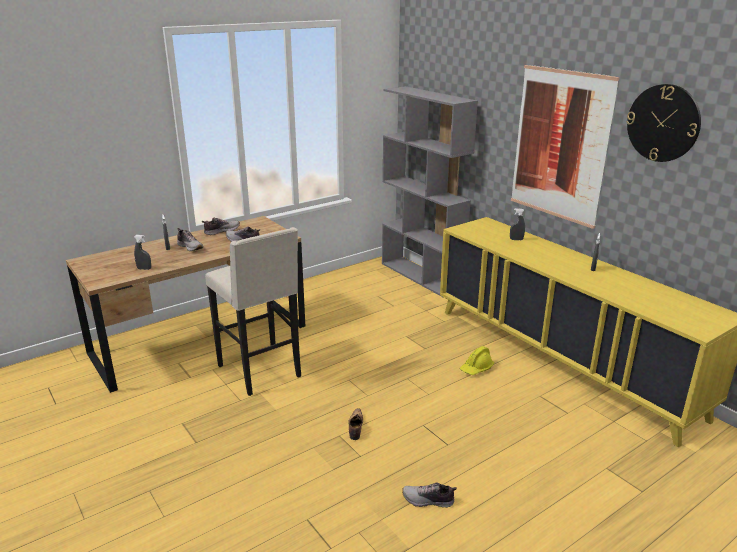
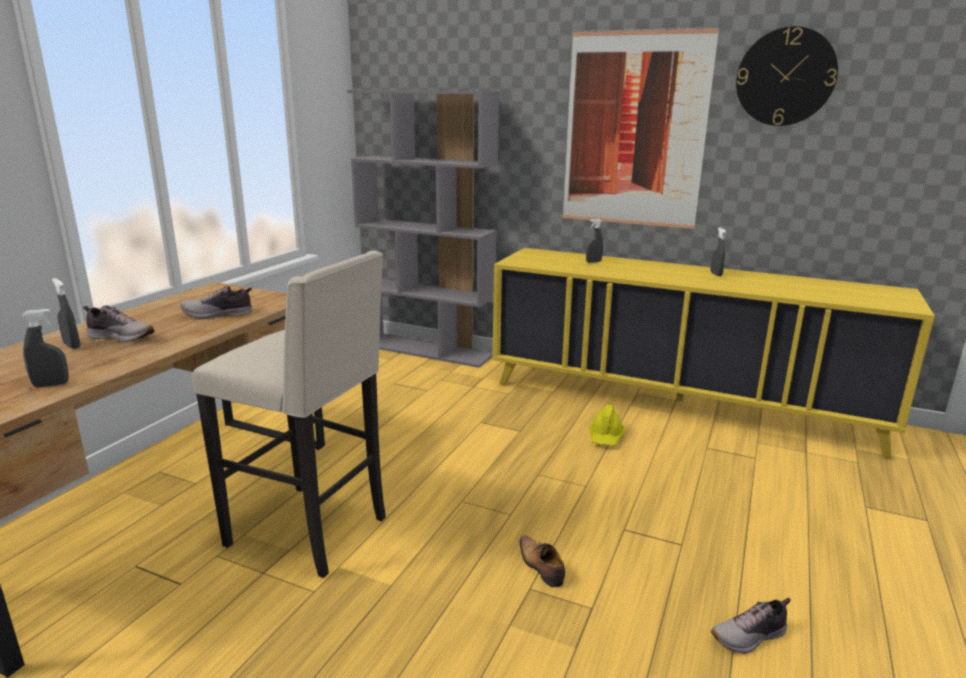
camera: 30 degrees left, 5 degrees down
shoe [202,218,240,235] -> none

